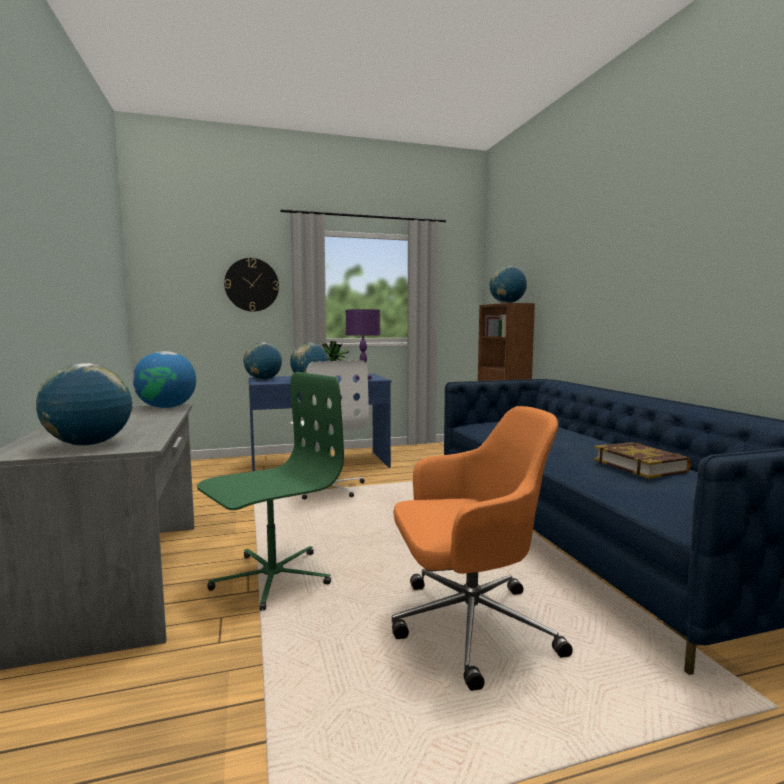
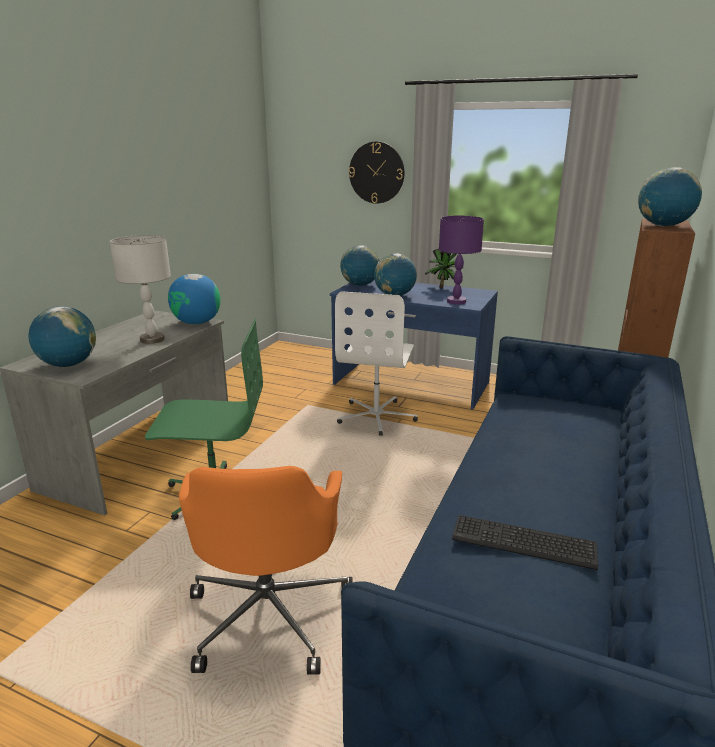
camera: 40 degrees right, 15 degrees up
orange office chair [392,406,573,691] -> orange office chair turned 60 degrees clockwise [179,466,353,675]
book [594,442,692,479] -> keyboard [452,515,598,570]
none -> grey table lamp [110,235,171,344]

